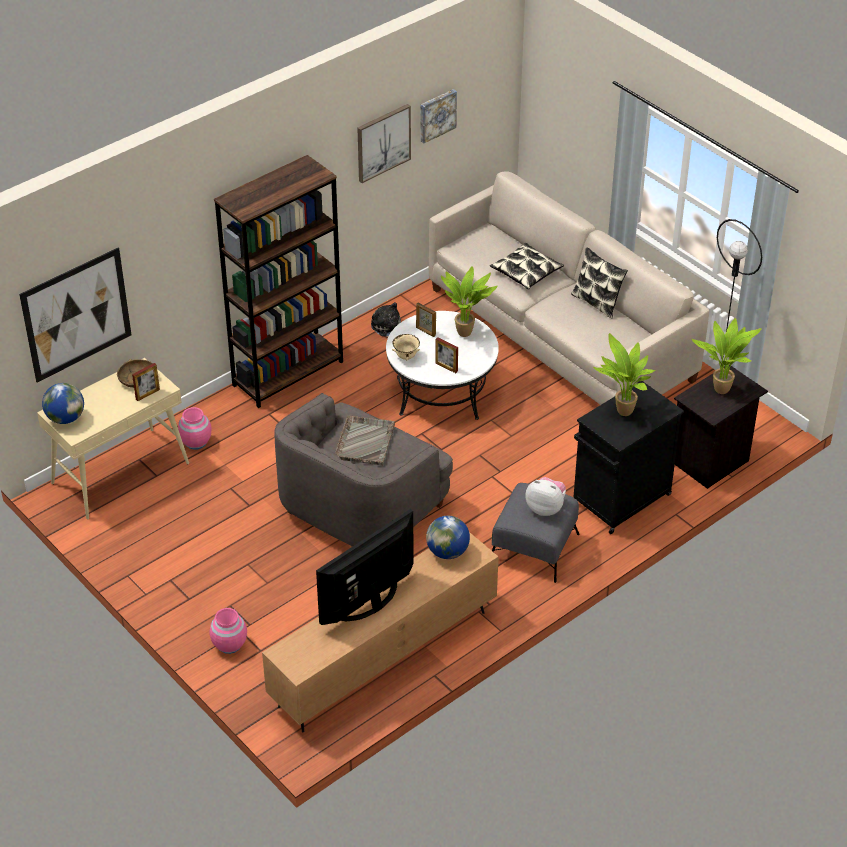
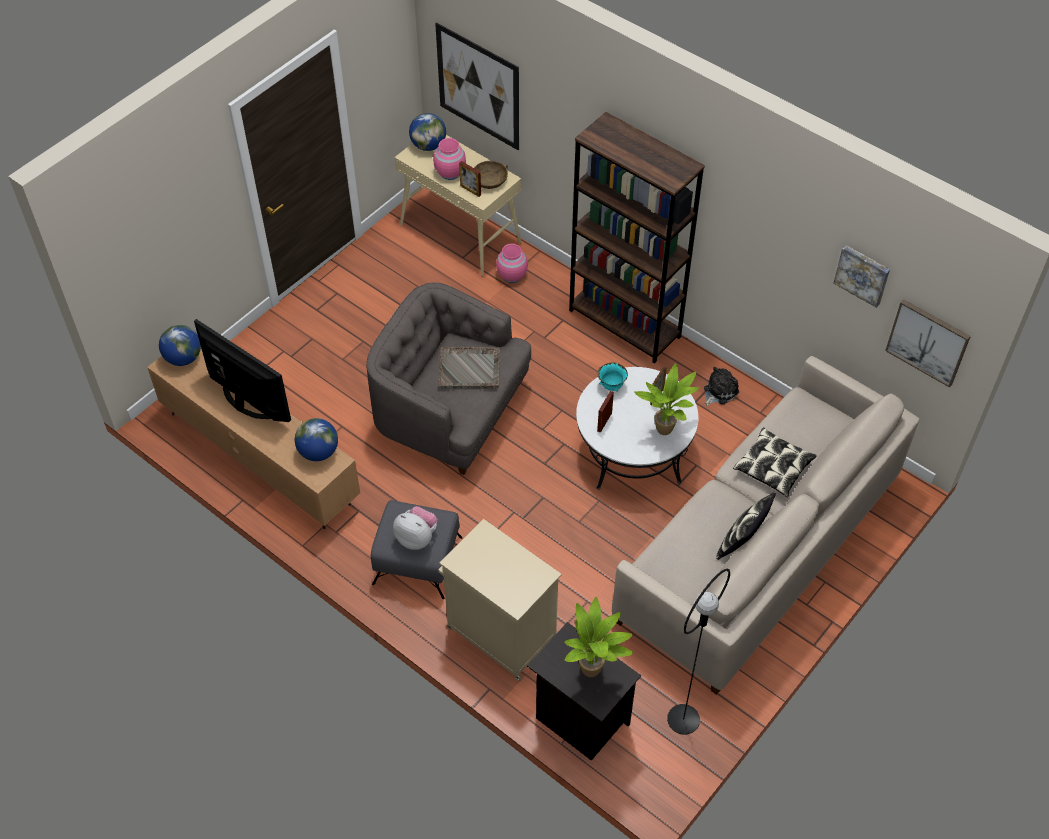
camera: 80 degrees right, 10 degrees up
pink vase [209,608,247,654] -> pink vase moved to [433,138,466,180]
picture [357,104,411,183] -> picture moved to [885,299,971,388]
beige bowl [392,334,420,360] -> turquoise bowl [597,362,628,392]
plush toy [526,477,566,516] -> plush toy turned 75 degrees counterclockwise [393,506,438,550]
black cabinet [573,381,684,534] -> beige cabinet [438,519,562,681]
potted plant [593,333,655,416] -> none
none -> globe [159,325,201,366]

